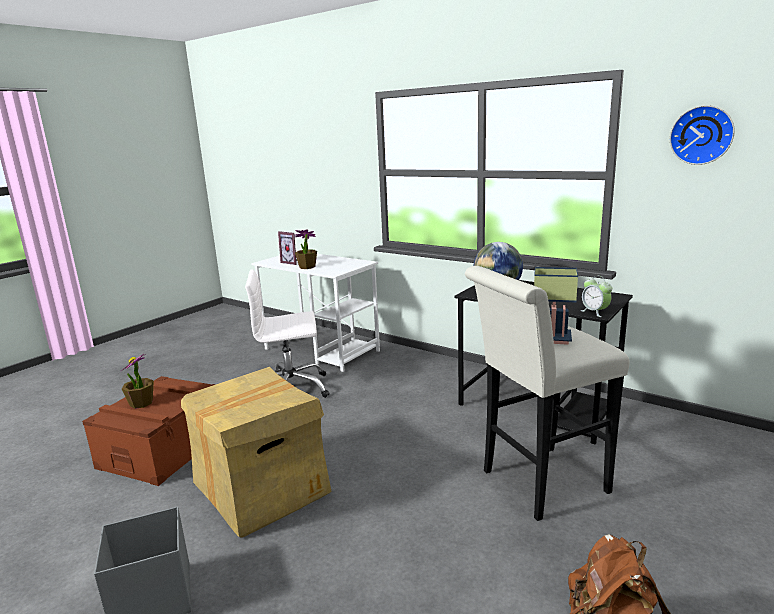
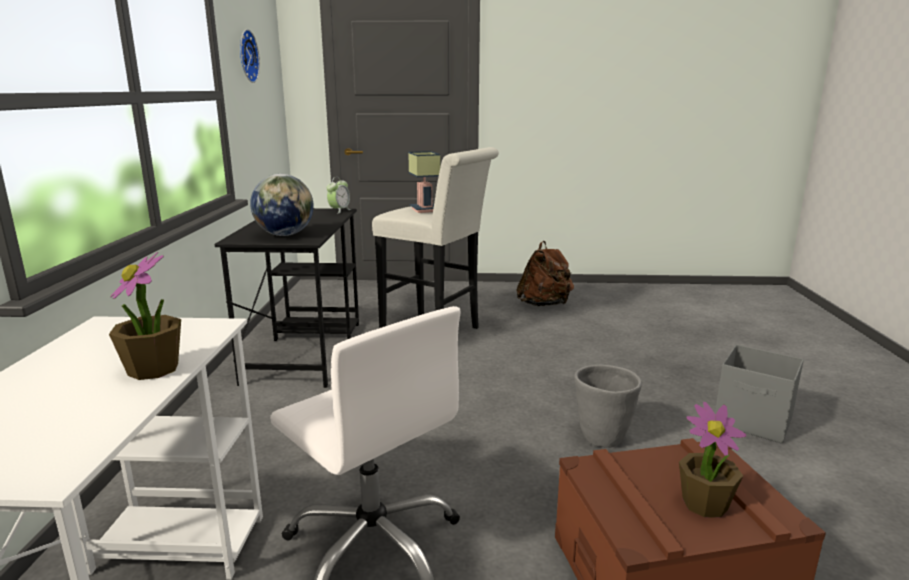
camera: 125 degrees left, 0 degrees up
cardboard box [181,367,332,538] -> grey planter [574,365,642,448]
picture frame [278,231,297,265] -> none

